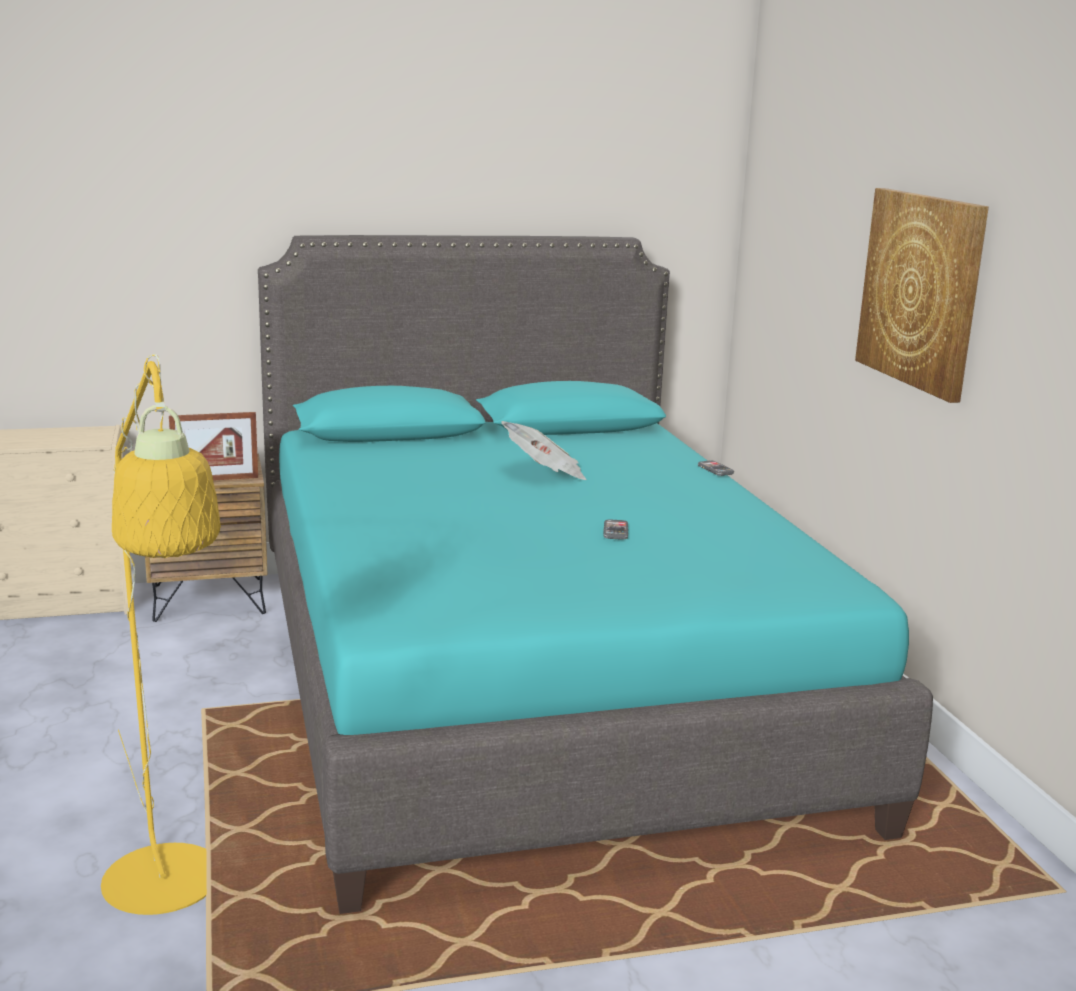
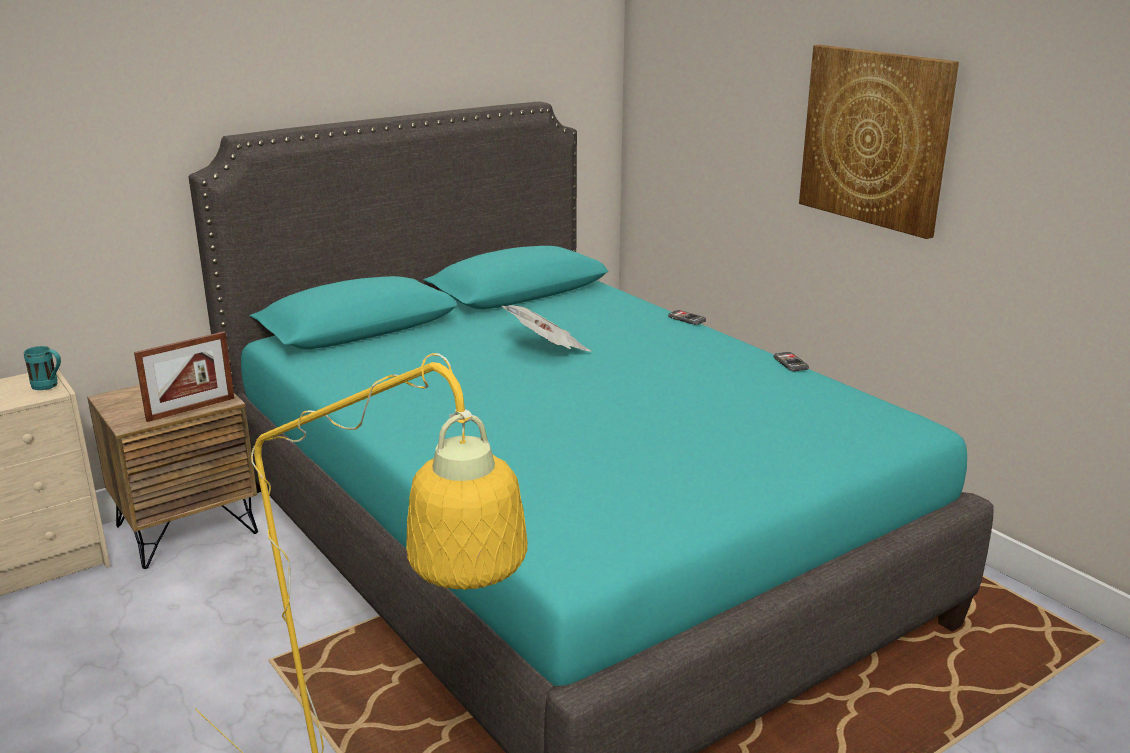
camera: 20 degrees left, 5 degrees up
phone [603,519,628,540] -> phone moved to [773,352,809,371]
none -> turquoise mug [24,346,61,390]

